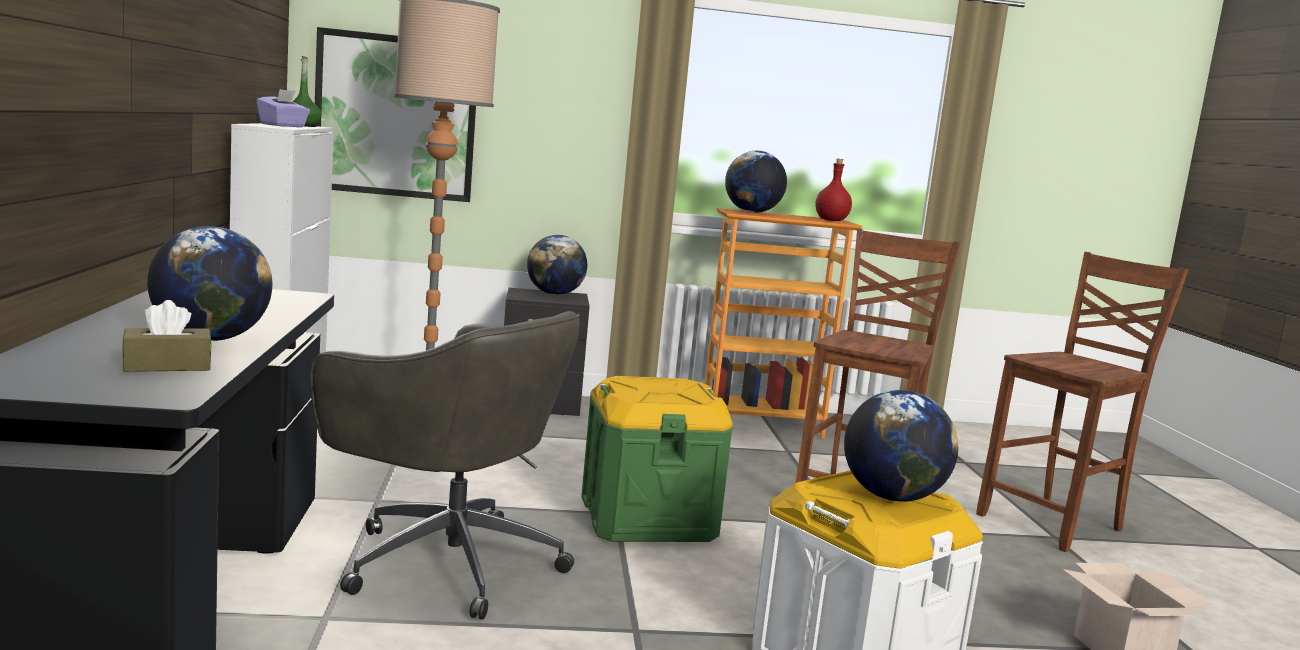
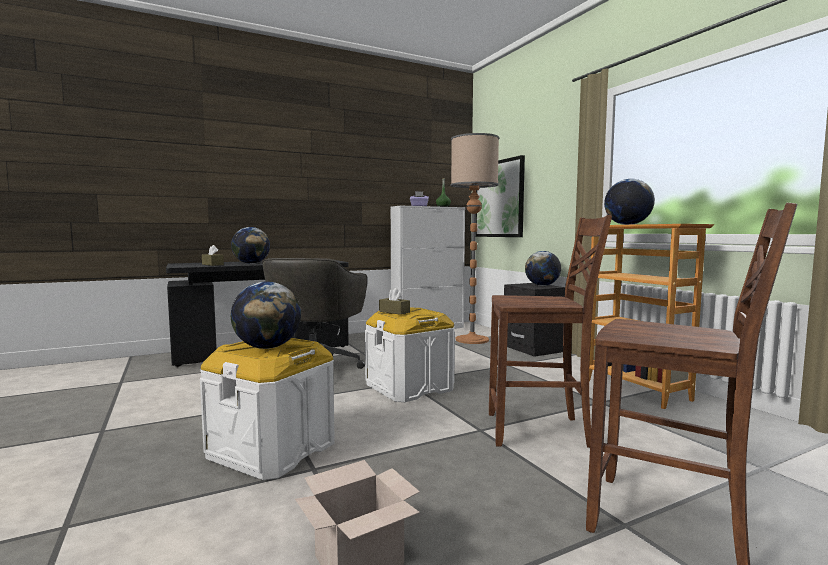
camera: 70 degrees right, 5 degrees down
green storage box [581,376,733,542] -> white storage box [365,307,455,402]
red bottle [815,159,852,221] -> none
none -> brown tissue box [379,288,410,315]

